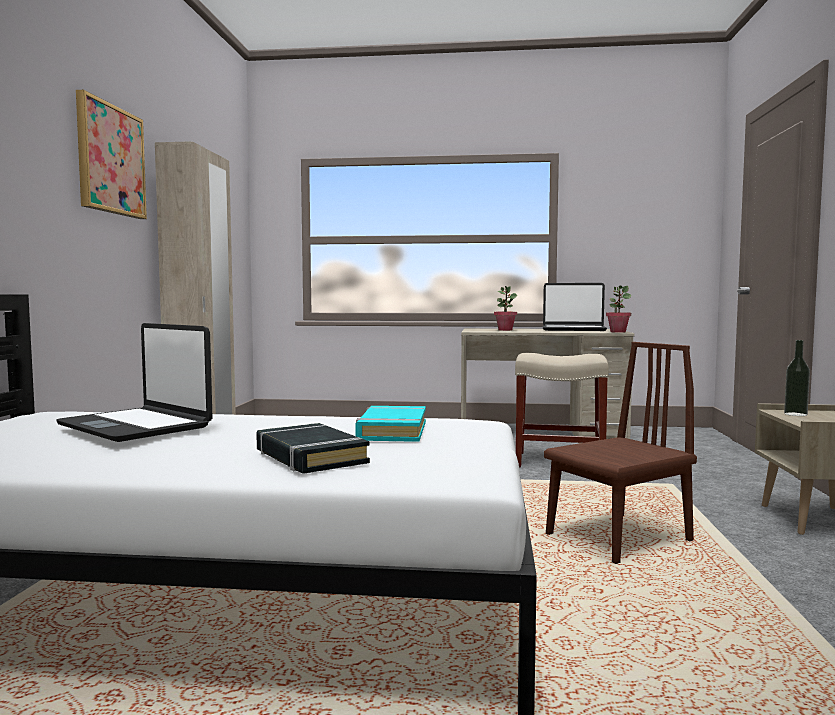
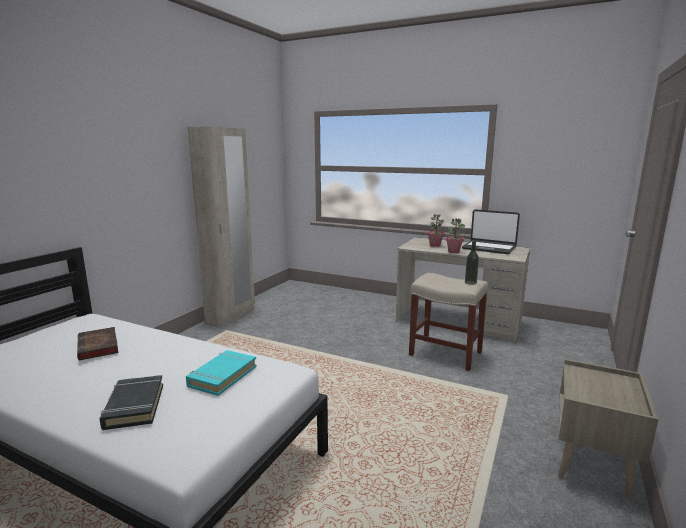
camera: 20 degrees right, 10 degrees up
laptop [56,323,213,442] -> book [77,327,119,361]
picture [76,90,147,219] -> none
brown chair [544,342,697,564] -> none
potted plant [606,285,631,333] -> potted plant moved to [446,218,465,253]
bottle [784,340,810,416] -> bottle moved to [465,241,479,285]

